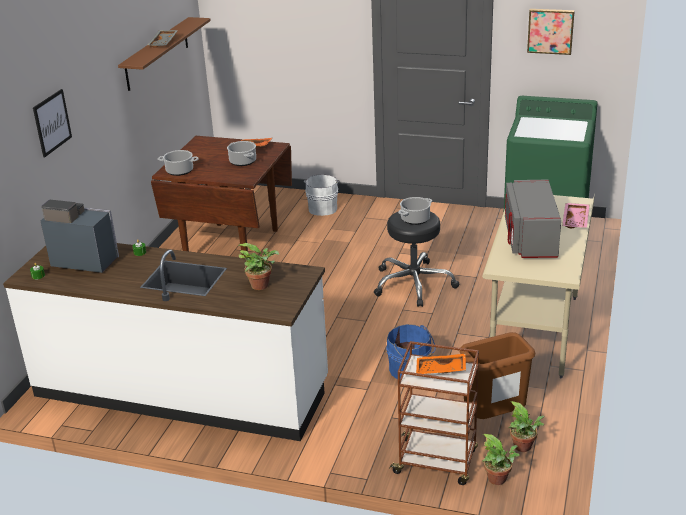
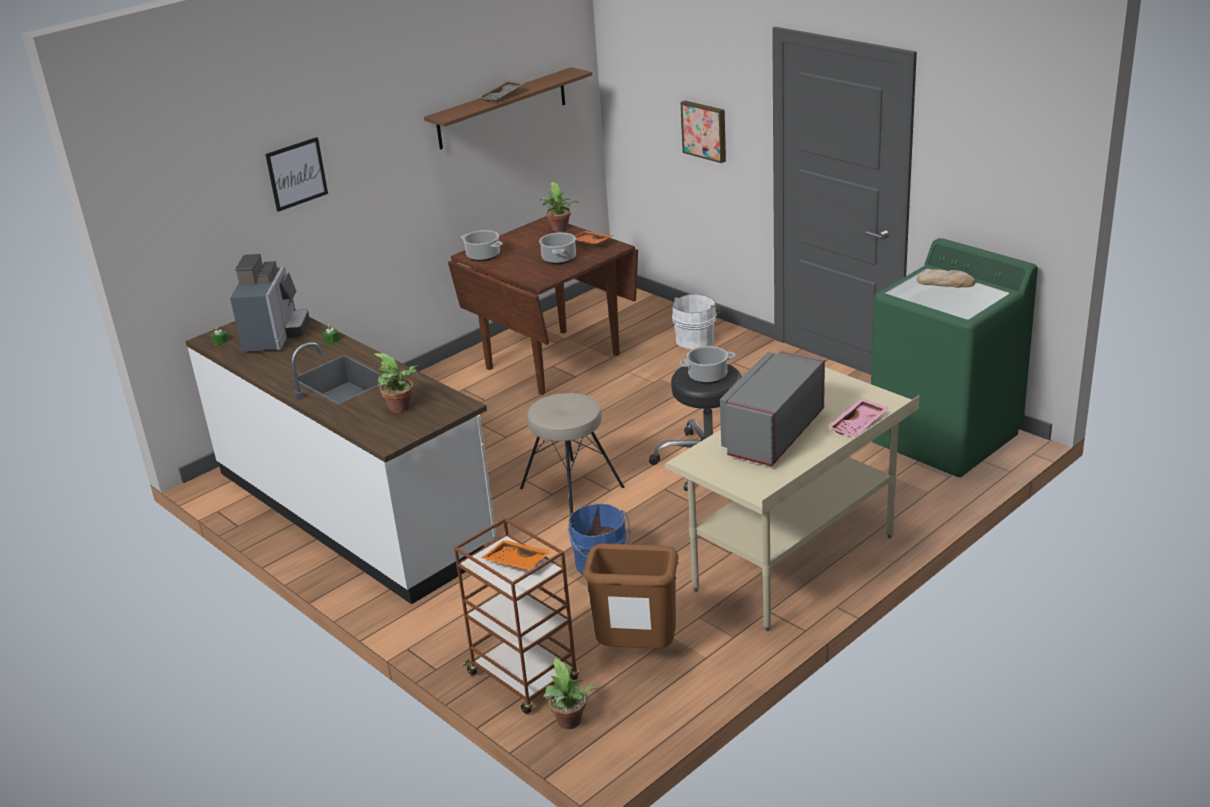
camera: 30 degrees right, 0 degrees up
coffee machine [41,200,119,273] -> coffee machine turned 45 degrees clockwise [230,254,310,352]
potted plant [509,401,544,452] -> potted plant moved to [540,182,579,232]
picture [527,9,575,55] -> picture moved to [681,101,726,163]
none -> beige stool [520,393,624,516]
none -> bread [917,269,975,288]

